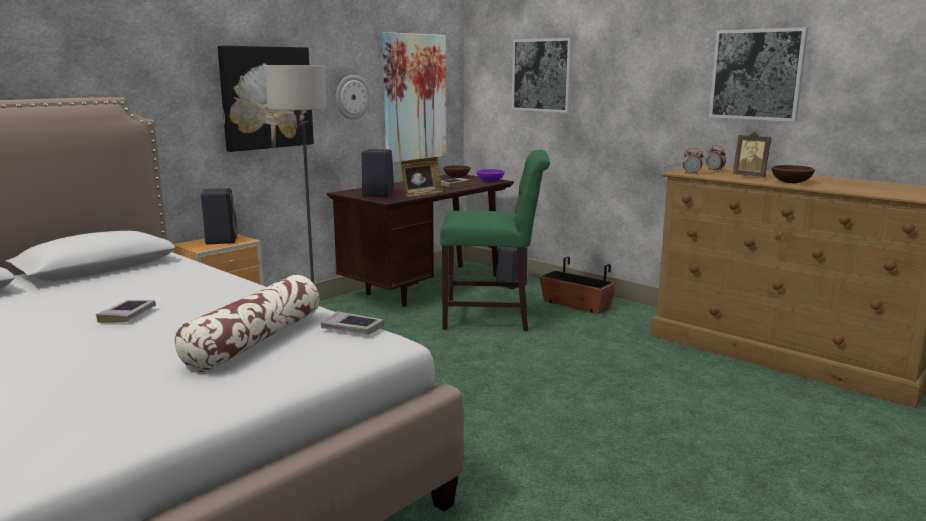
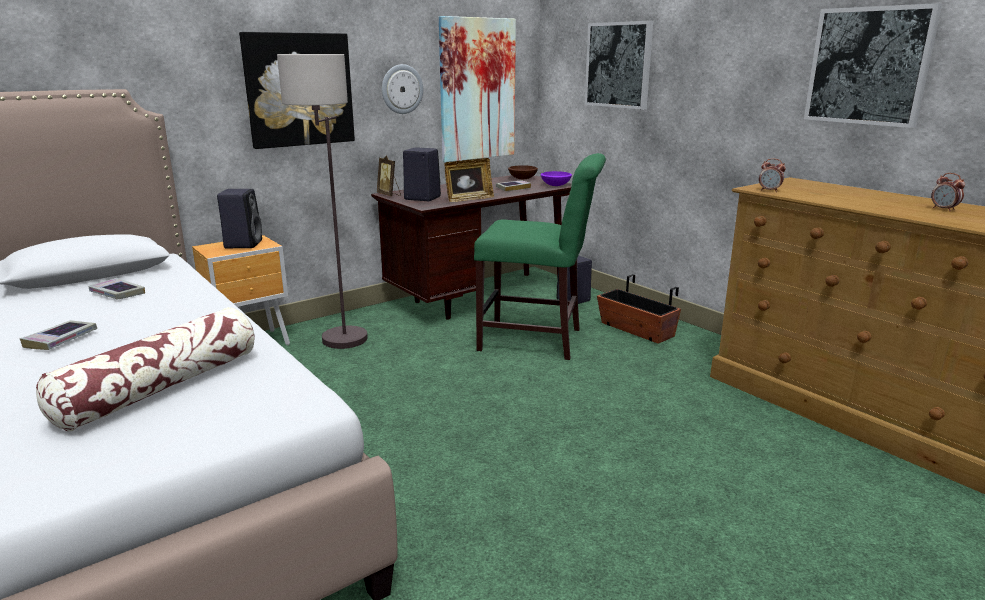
camera: 10 degrees right, 5 degrees up
book [321,311,384,335] -> book moved to [89,278,145,299]
alarm clock [706,145,726,172] -> alarm clock moved to [931,173,965,211]
picture frame [733,131,771,177] -> picture frame moved to [377,155,401,196]
brown bowl [771,165,815,183] -> none

